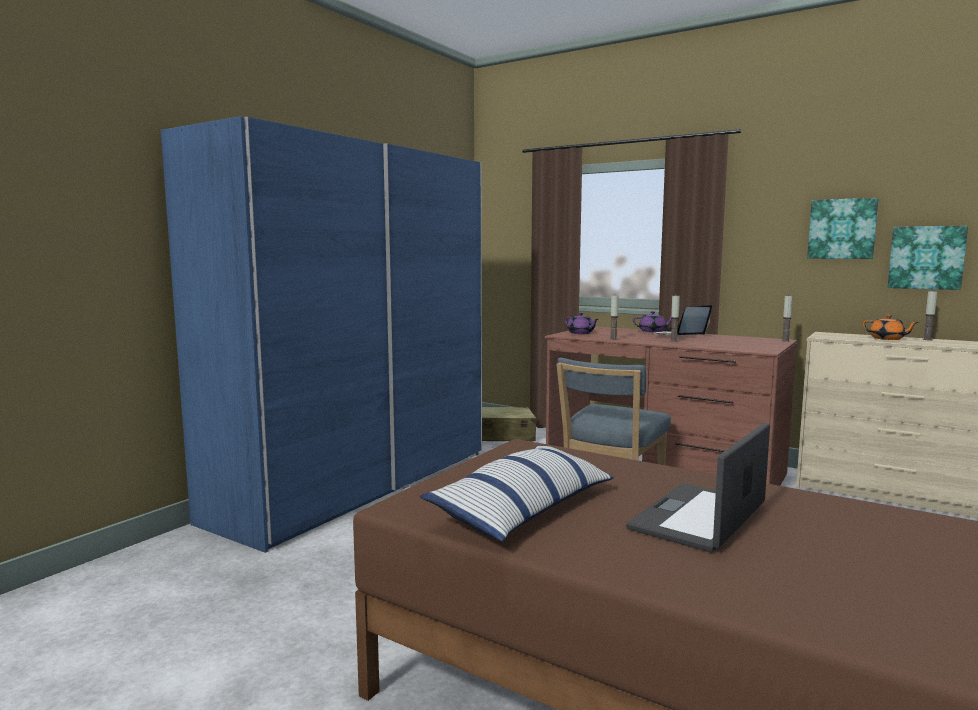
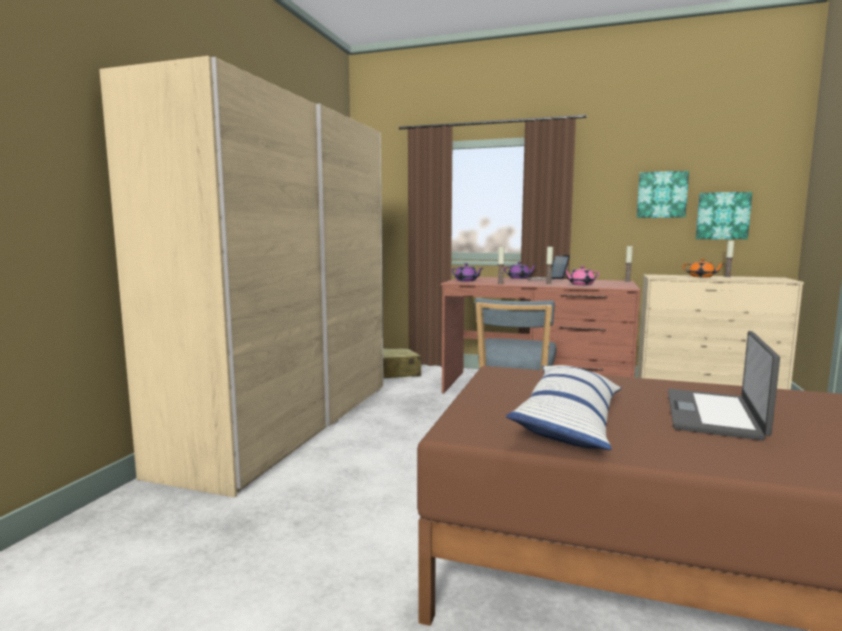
camera: 15 degrees left, 0 degrees up
blue wardrobe [161,116,482,553] -> beige wardrobe [99,56,384,497]
none -> pink teapot [563,266,599,285]

